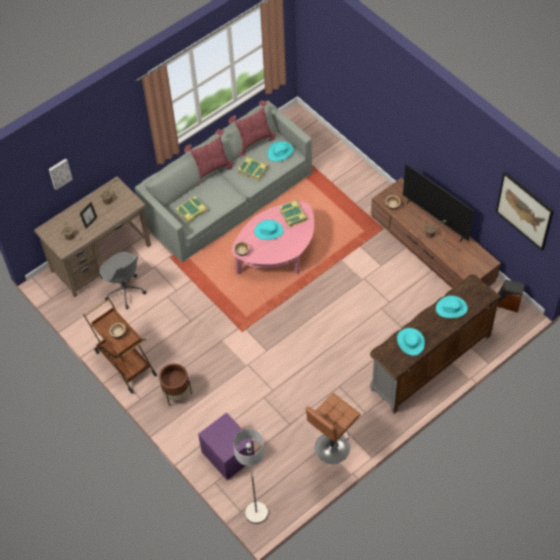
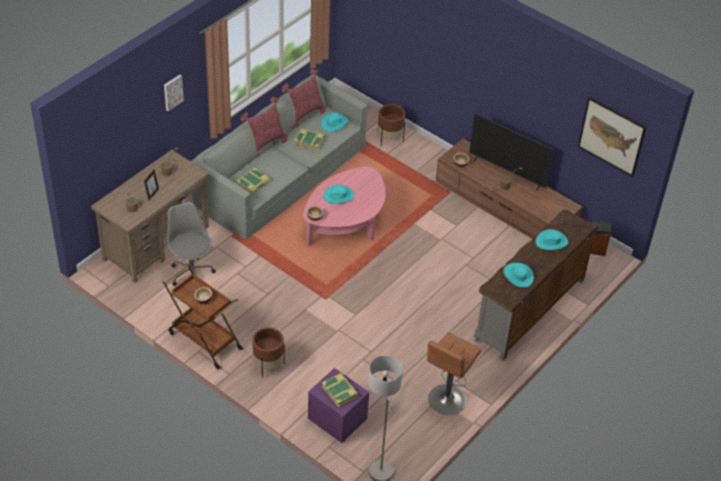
camera: 15 degrees left, 10 degrees down
picture [49,158,73,190] -> picture moved to [164,74,184,111]
grey office chair [100,252,146,309] -> grey office chair turned 150 degrees counterclockwise [167,202,216,286]
book [279,200,308,227] -> book moved to [322,373,359,407]
none -> brown planter [377,104,405,146]

